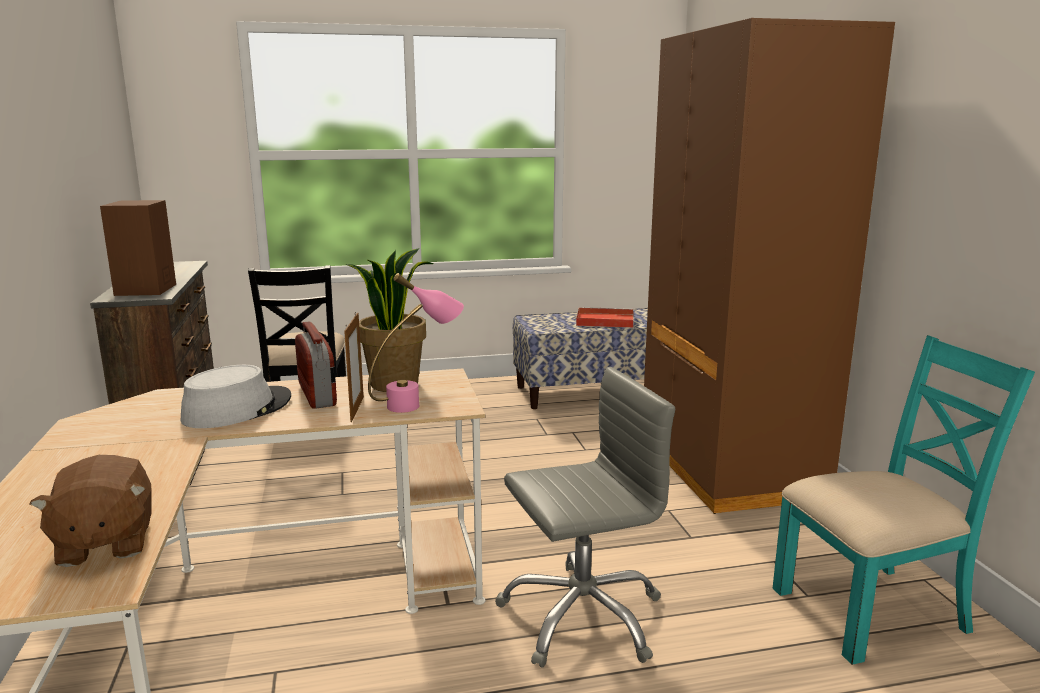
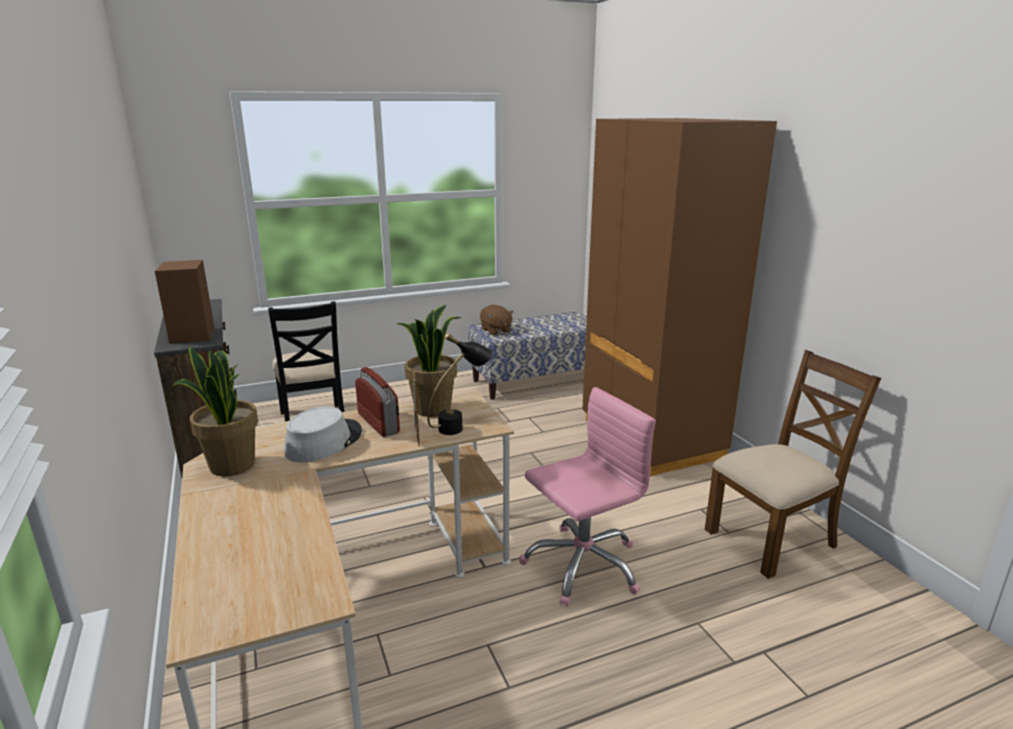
camera: 10 degrees left, 5 degrees up
brown plush toy [30,455,151,567] -> brown plush toy moved to [480,305,514,335]
pink table lamp [368,273,464,413] -> black table lamp [427,333,492,435]
grey office chair [495,367,675,667] -> pink office chair [519,387,656,606]
red tray [576,307,634,328] -> none
turquoise chair [773,335,1035,665] -> brown chair [705,350,881,579]
none -> potted plant [171,347,258,476]

